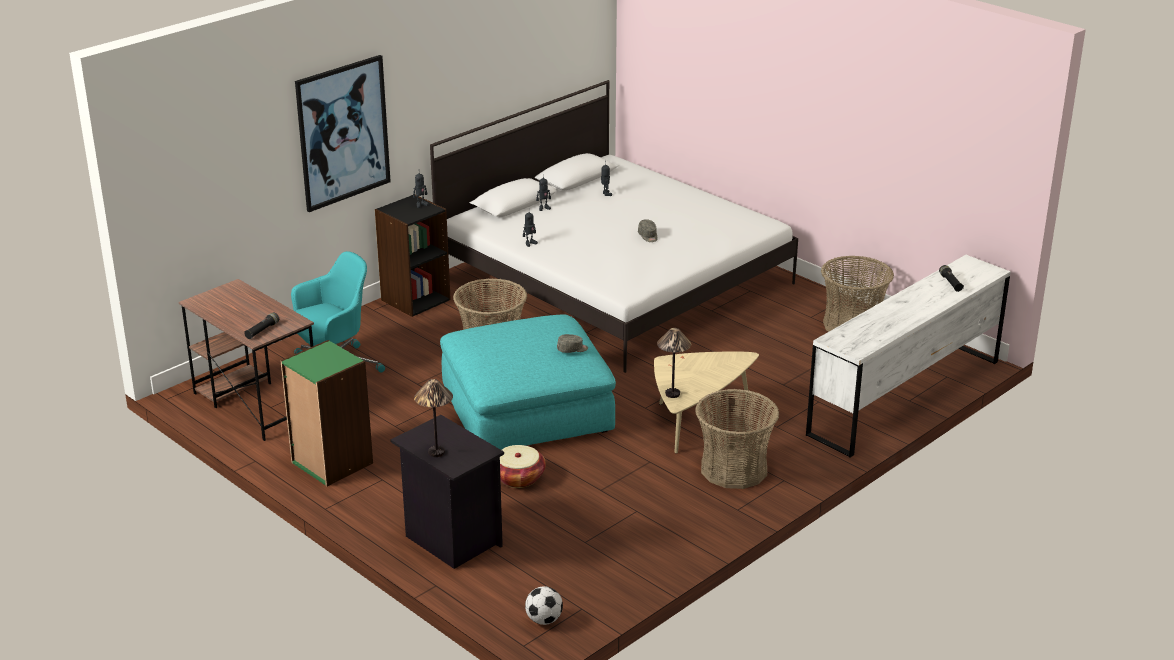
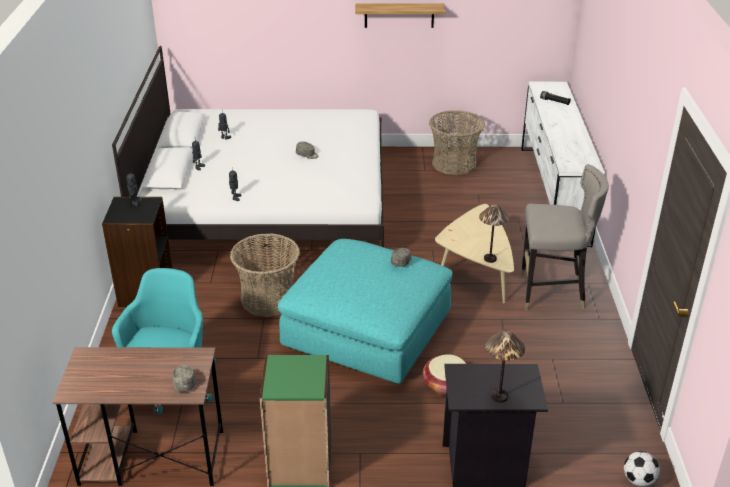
camera: 45 degrees left, 5 degrees up
black flashlight [244,312,279,339] -> grey cap [173,365,196,391]
picture [295,55,391,212] -> none
basket [695,389,779,489] -> grey stool [521,164,609,310]
none -> shelf [355,3,445,28]

